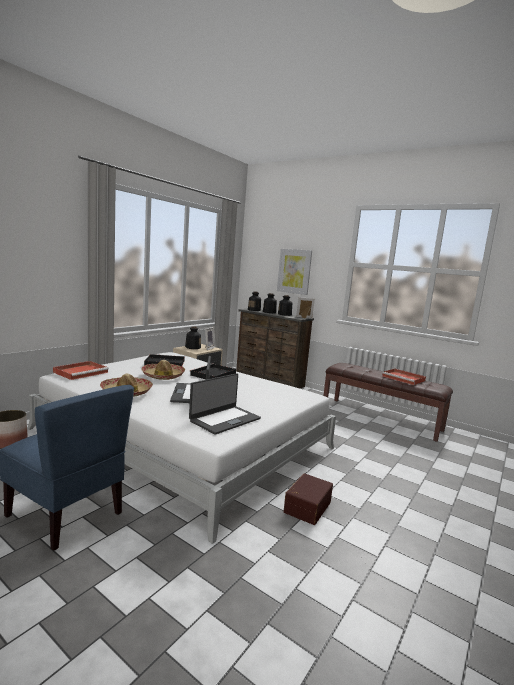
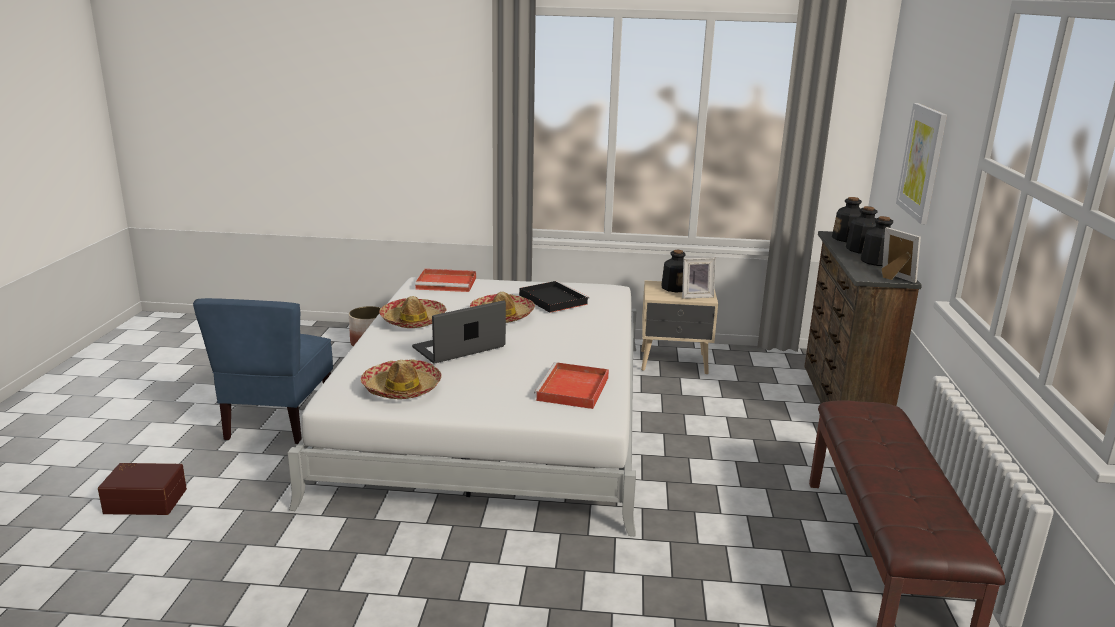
camera: 60 degrees right, 10 degrees up
laptop [189,373,261,435] -> hat [360,359,442,399]
black tray [190,364,236,379] -> none
brown storage box [284,473,333,525] -> brown storage box moved to [98,463,187,515]
red tray [382,369,426,385] -> red tray moved to [534,362,609,409]

